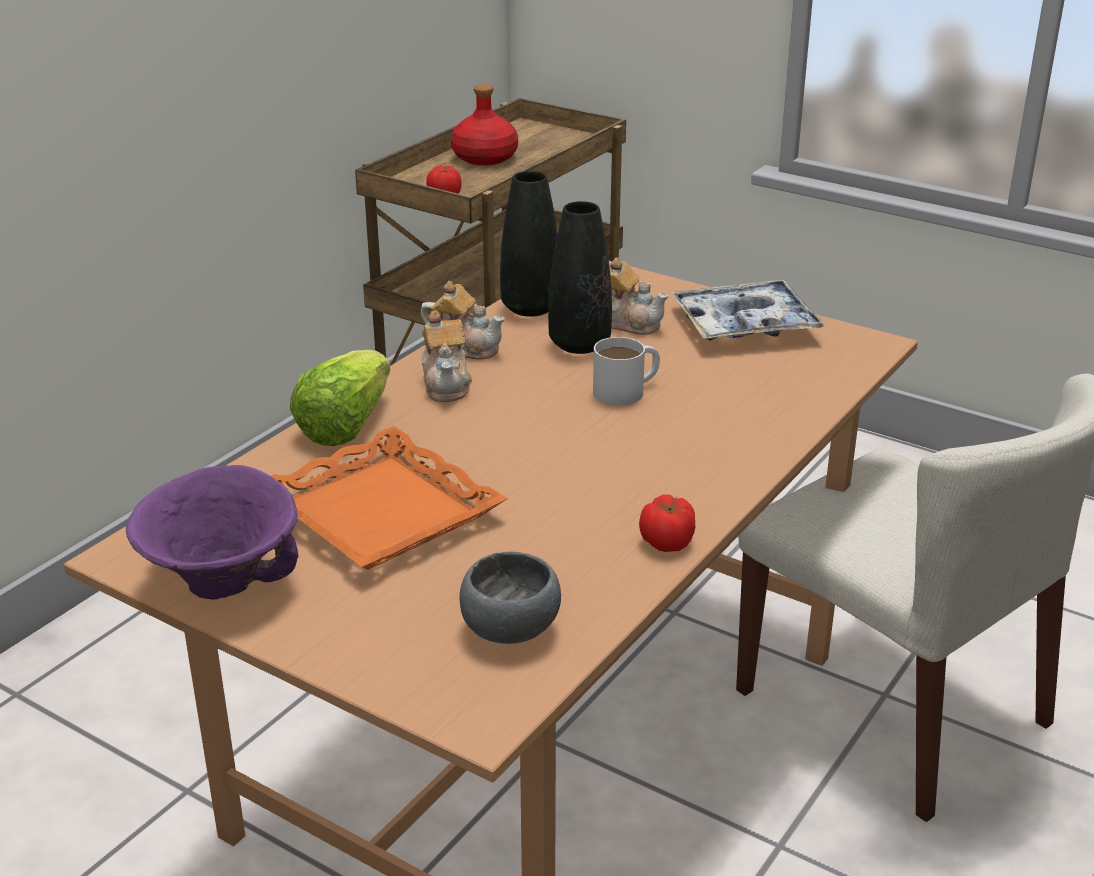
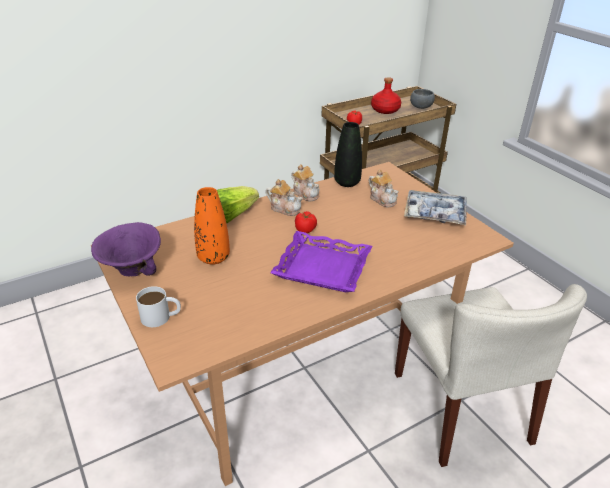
camera: 25 degrees right, 5 degrees up
orange tray [271,426,508,570] -> orange vase [194,187,230,265]
teapot [422,310,472,402] -> teapot turned 75 degrees counterclockwise [265,179,303,216]
grey bowl [459,552,561,644] -> grey bowl moved to [410,89,435,109]
black vase [548,201,612,354] -> none
white mug [593,337,660,405] -> white mug moved to [136,286,181,327]
tomato [639,494,695,552] -> tomato moved to [295,211,317,233]
none -> purple tray [270,231,372,292]

